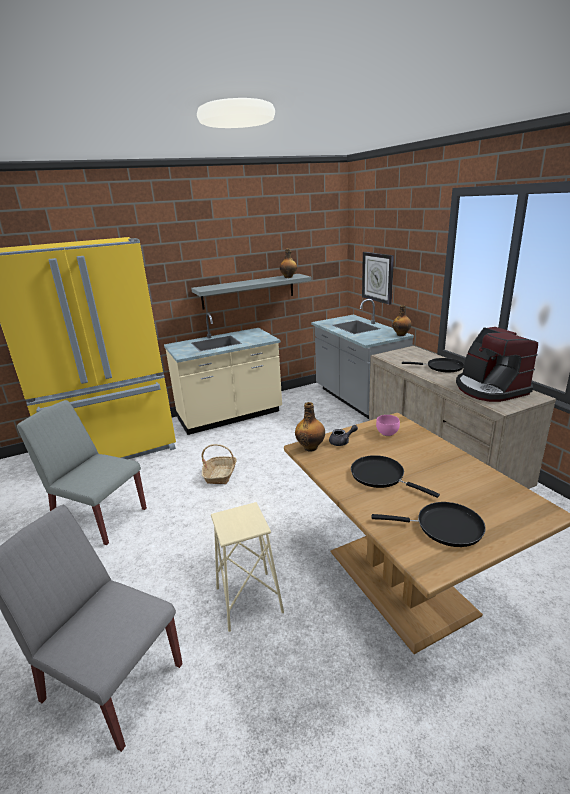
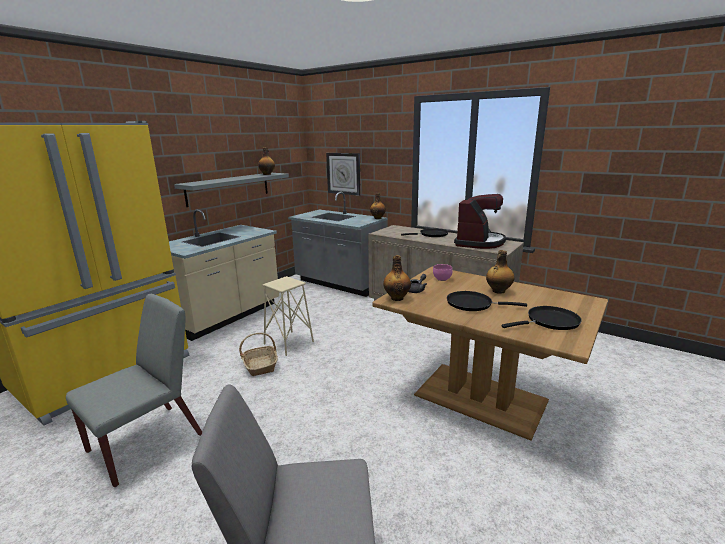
camera: 30 degrees left, 5 degrees down
grey chair [17,400,147,545] -> grey chair turned 135 degrees clockwise [66,294,202,487]
beige stool [211,502,284,632] -> beige stool moved to [263,276,314,356]
coffee machine [456,327,538,402] -> coffee machine turned 105 degrees counterclockwise [454,194,506,249]
none -> bottle [486,250,515,294]

